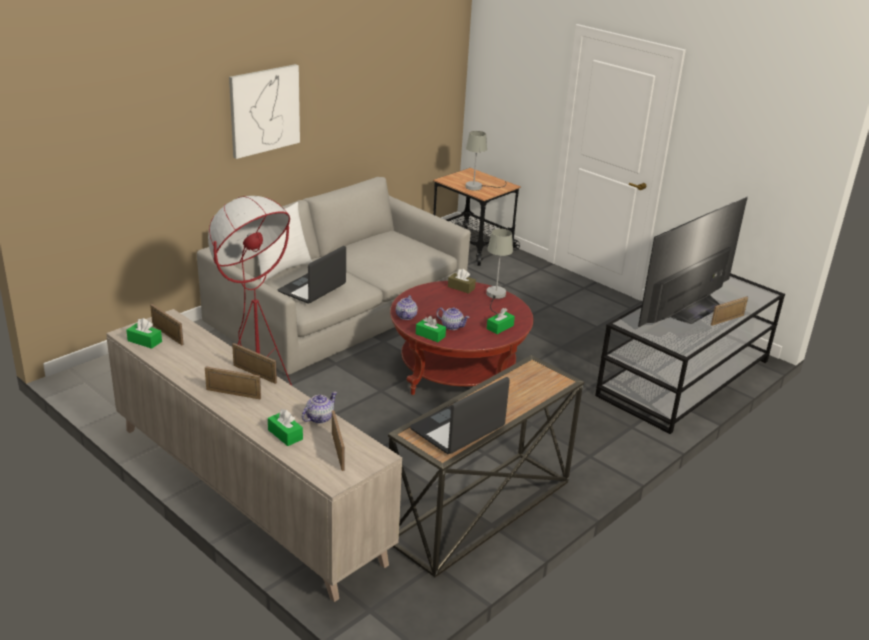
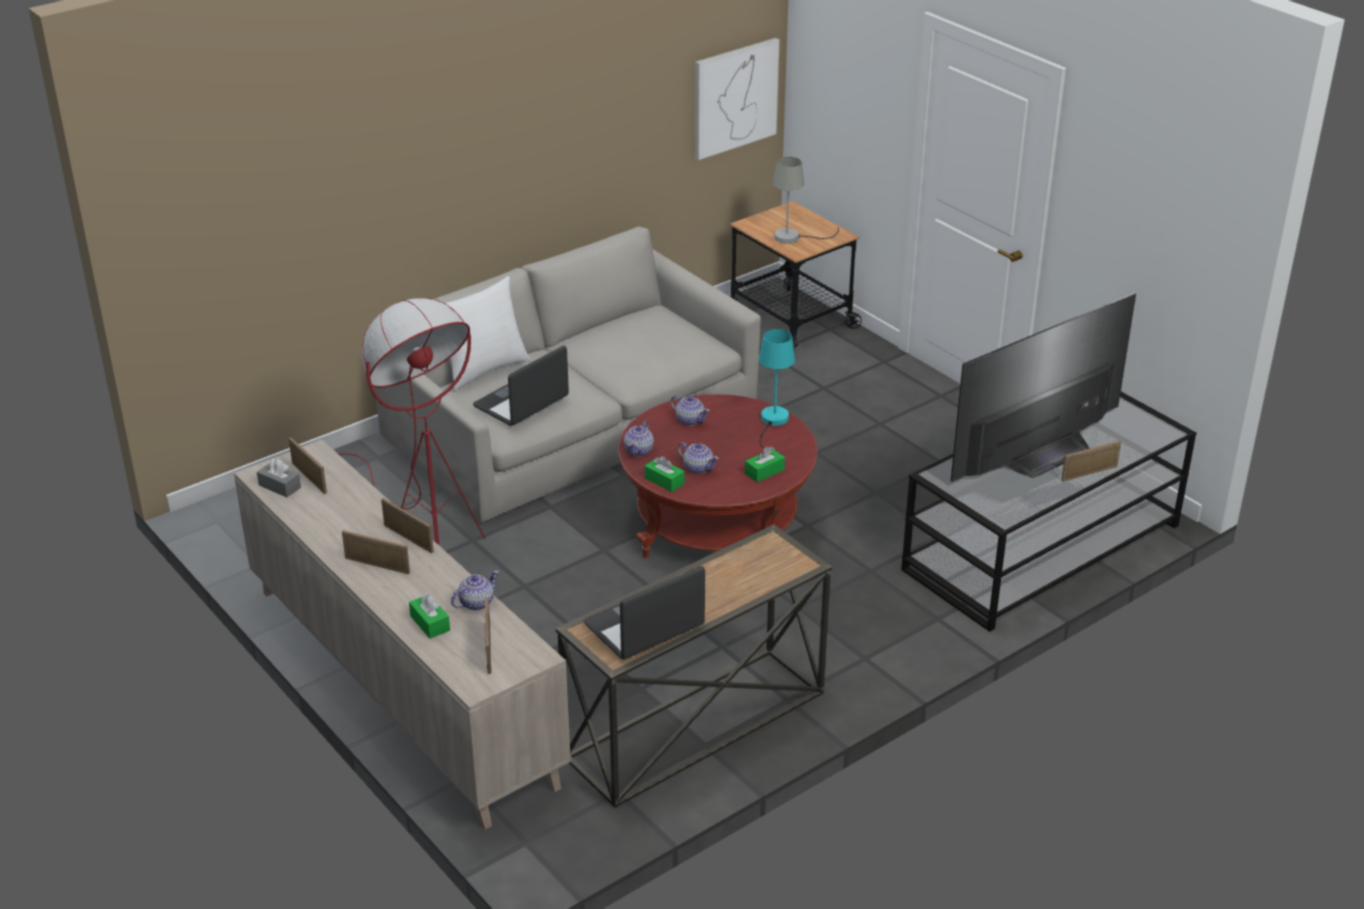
camera: 10 degrees right, 5 degrees up
green tissue box [126,318,162,349] -> grey tissue box [257,458,301,497]
picture [229,64,300,159] -> picture moved to [695,38,779,160]
brown tissue box [448,269,476,294] -> none
grey table lamp [486,229,513,314] -> turquoise table lamp [759,329,795,455]
none -> teapot [671,395,710,426]

